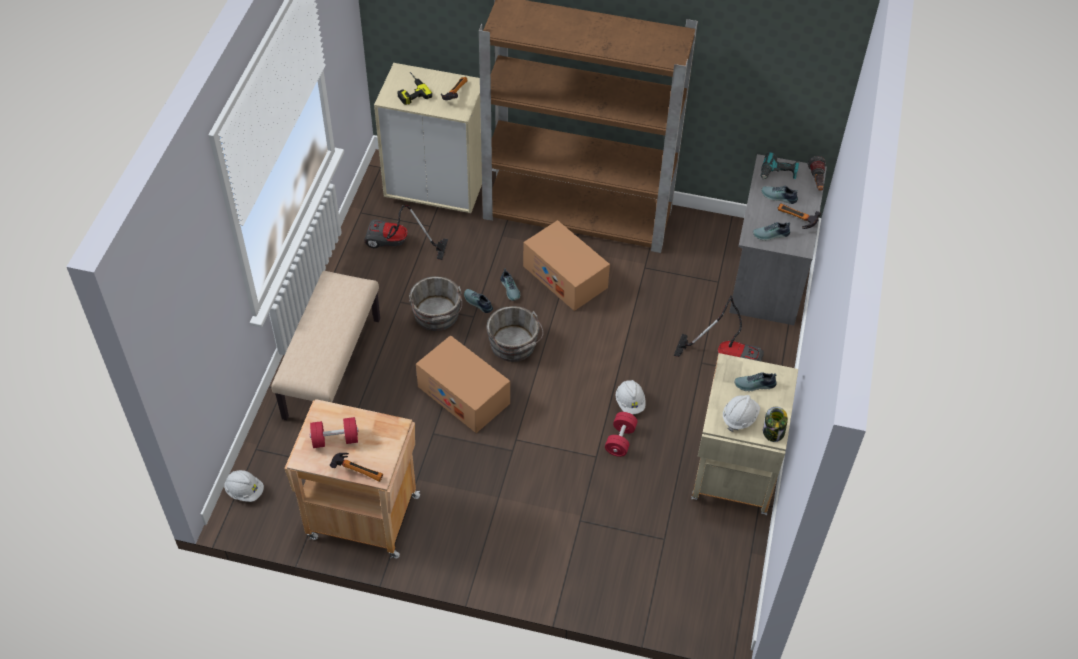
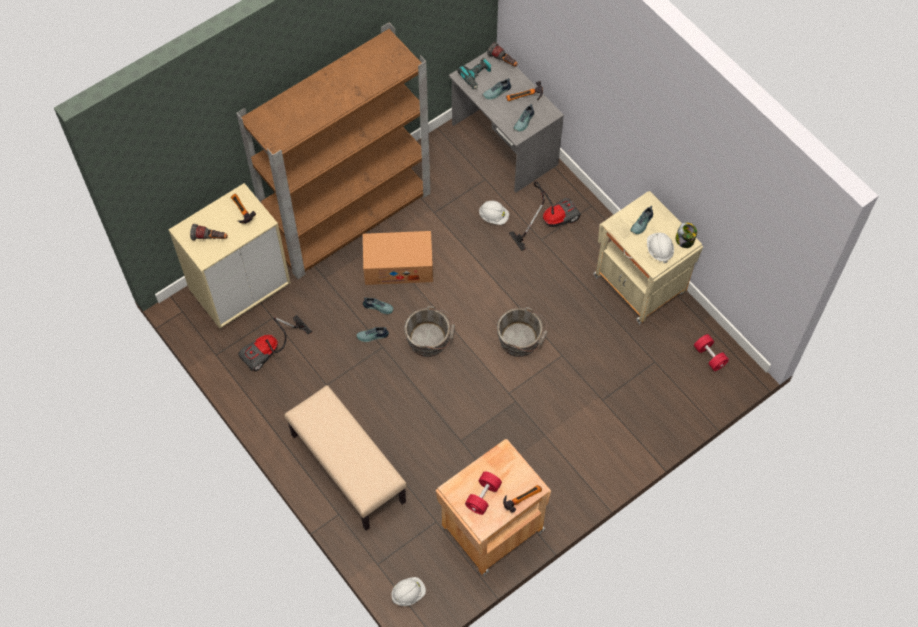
camera: 50 degrees left, 10 degrees up
power drill [397,72,432,105] -> flashlight [190,224,228,240]
grey bucket [409,276,462,331] -> grey bucket moved to [497,307,547,357]
cardboard box [416,335,510,433] -> none
red dumbbell [605,412,638,457] -> red dumbbell moved to [694,334,729,371]
white hard hat [616,380,646,414] -> white hard hat moved to [479,201,509,225]

